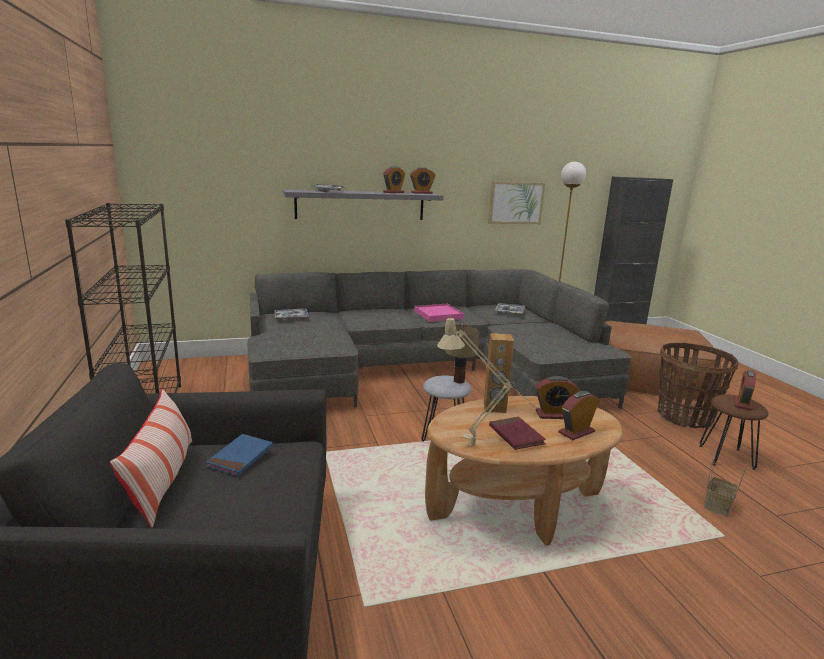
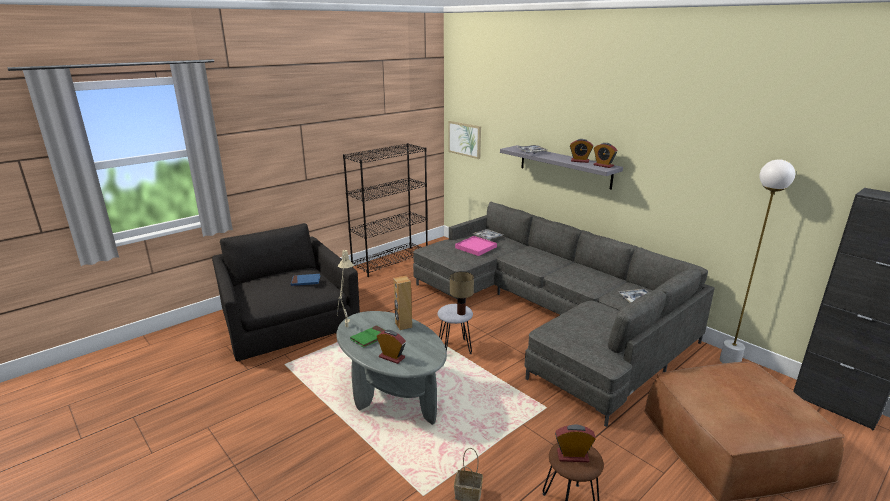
camera: 65 degrees right, 5 degrees up
pillow [110,389,192,528] -> none
pink tray [414,304,464,322] -> pink tray moved to [455,236,497,256]
brown coffee table [425,396,623,546] -> grey coffee table [336,311,447,425]
picture [488,181,545,224] -> picture moved to [448,121,481,159]
red book [489,417,546,450] -> green book [350,325,385,348]
alarm clock [535,376,579,419] -> none
basket [658,342,739,428] -> none

